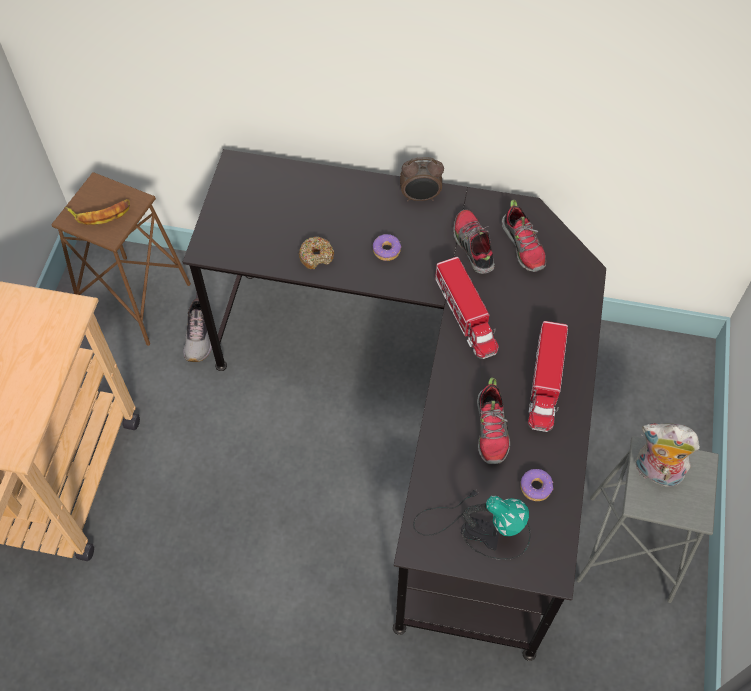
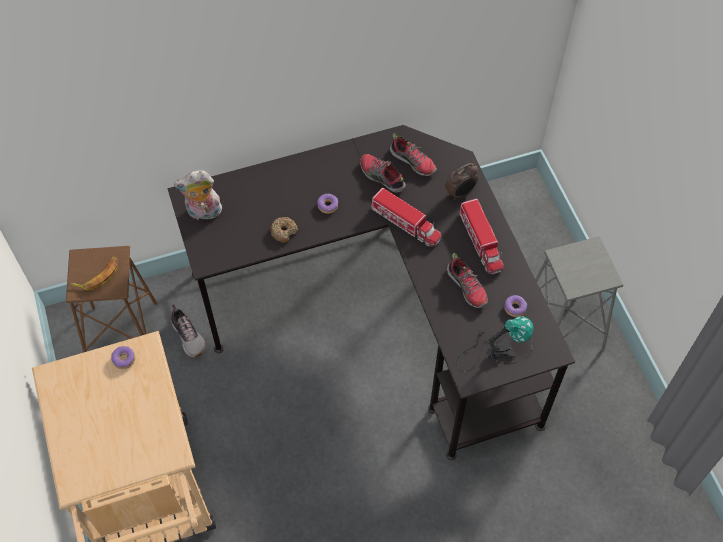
camera: 30 degrees left, 0 degrees up
alarm clock [400,157,444,202] -> alarm clock moved to [445,163,478,200]
plush toy [636,423,700,490] -> plush toy moved to [174,170,222,220]
none -> donut [111,346,135,369]

